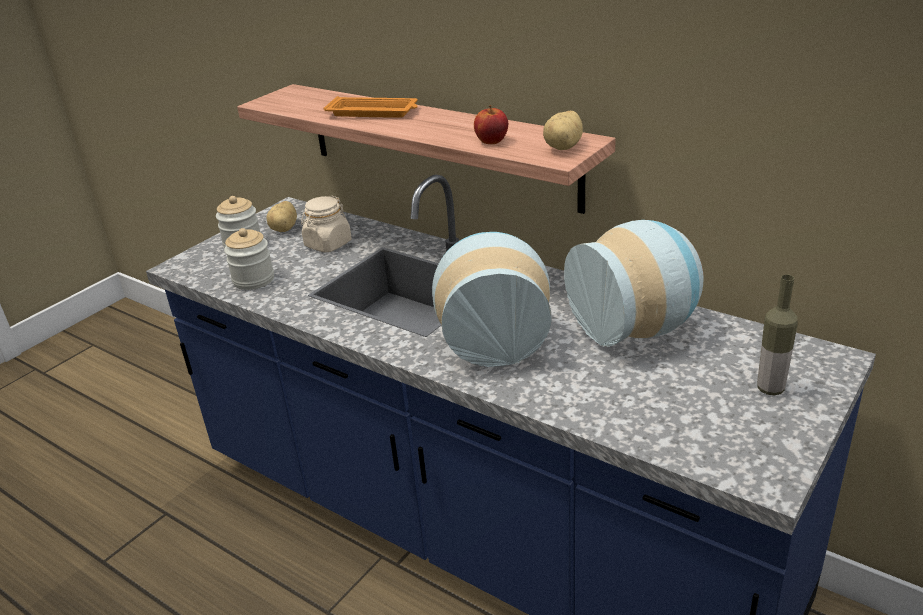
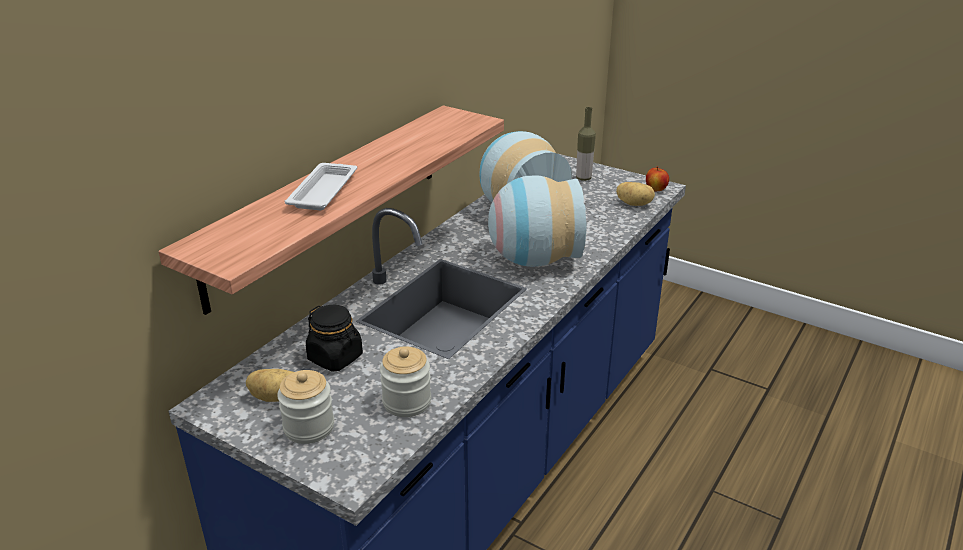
camera: 95 degrees left, 0 degrees up
beige jar [301,196,352,253] -> black jar [306,305,363,372]
orange tray [323,96,418,118] -> white tray [285,163,357,210]
apple [474,105,508,144] -> apple moved to [646,166,669,191]
potato [543,111,583,150] -> potato moved to [616,182,655,206]

